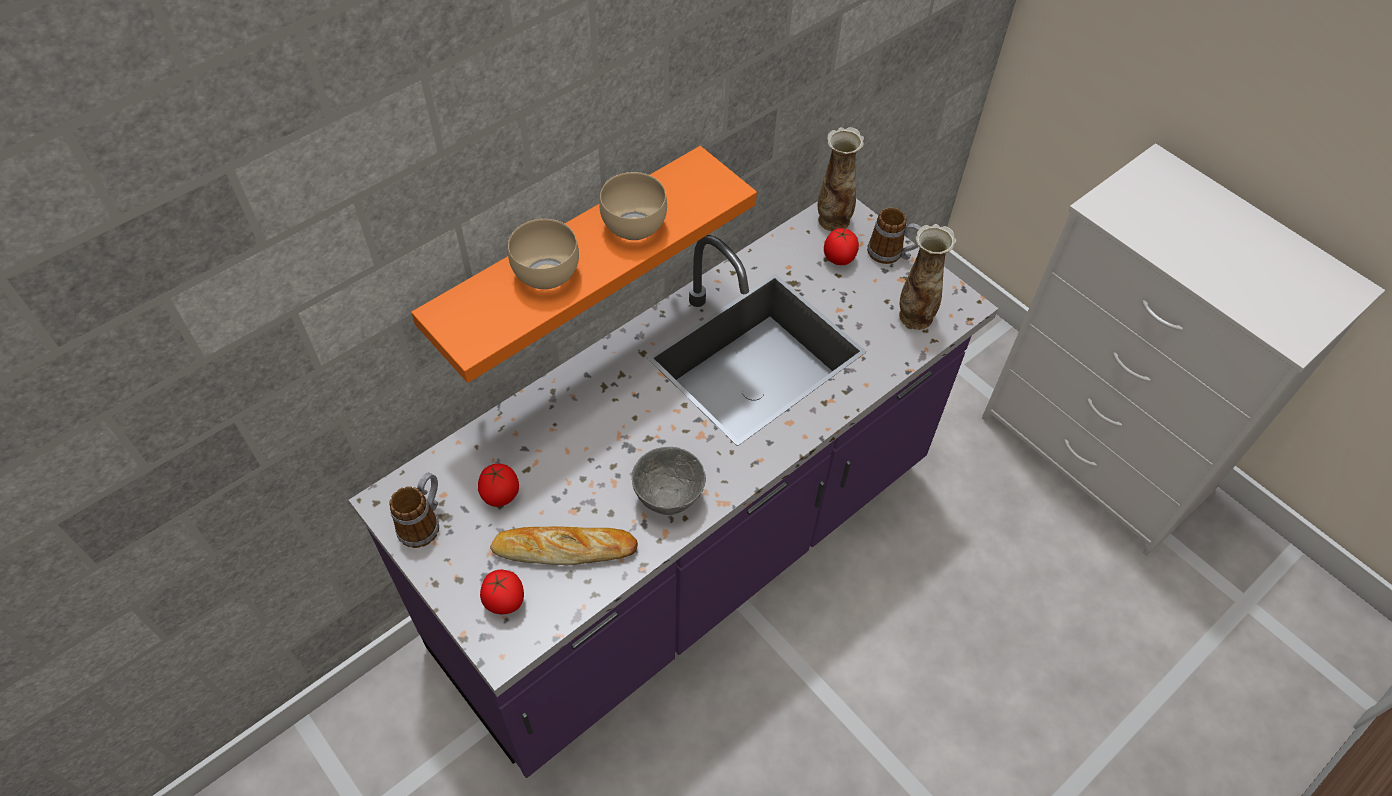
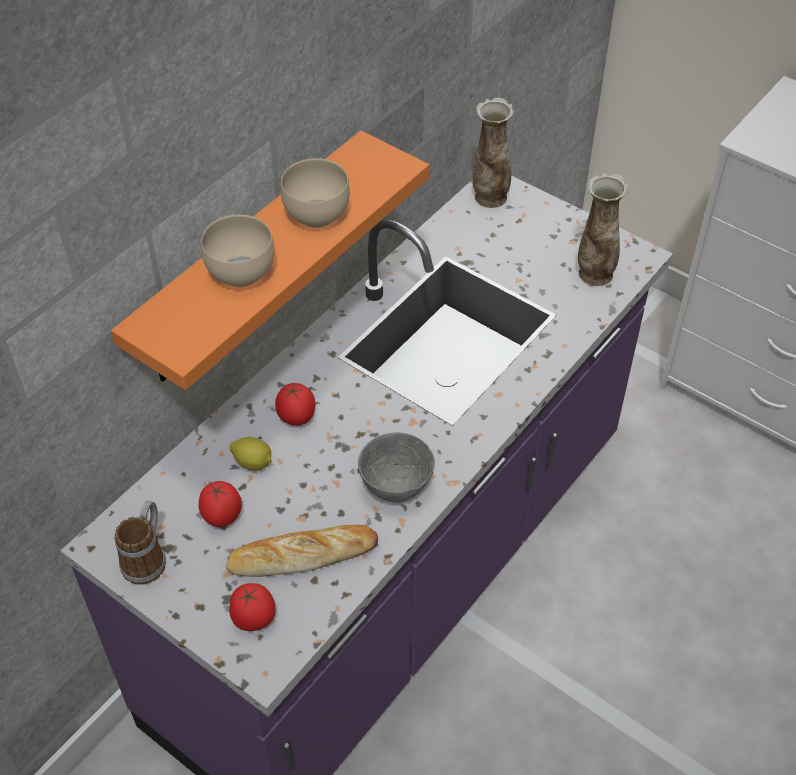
camera: 10 degrees left, 5 degrees down
tomato [824,228,859,265] -> tomato moved to [275,383,315,426]
mug [867,207,921,264] -> none
none -> lemon [230,437,272,470]

